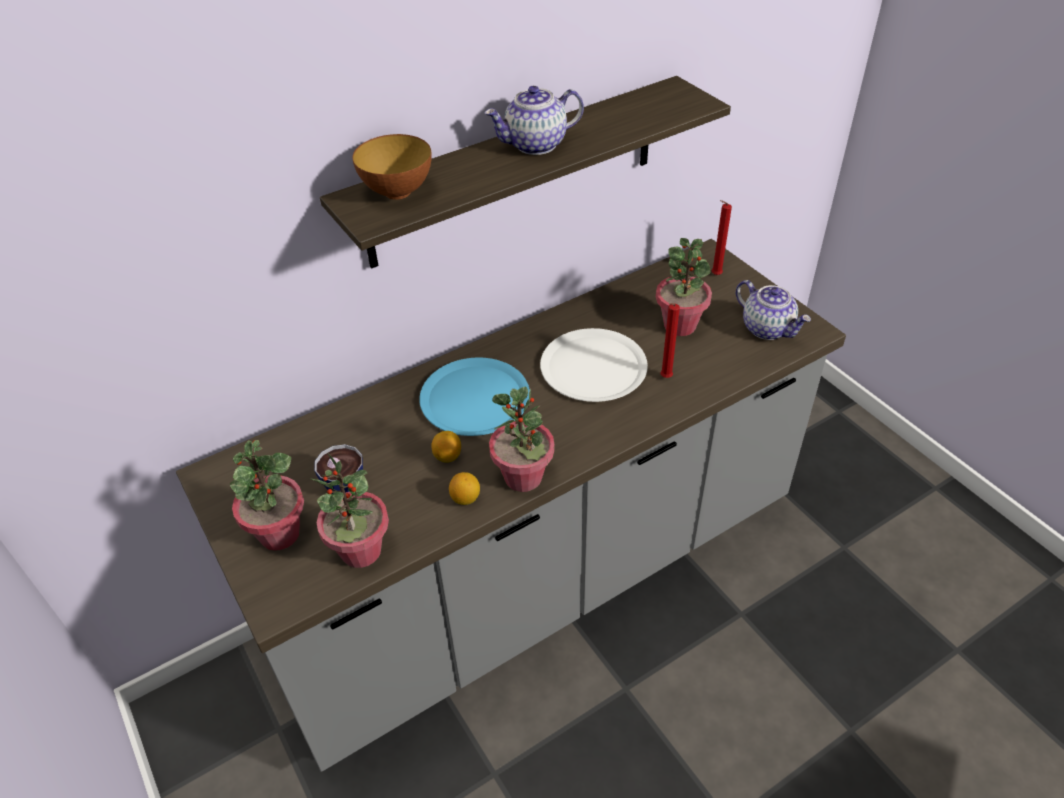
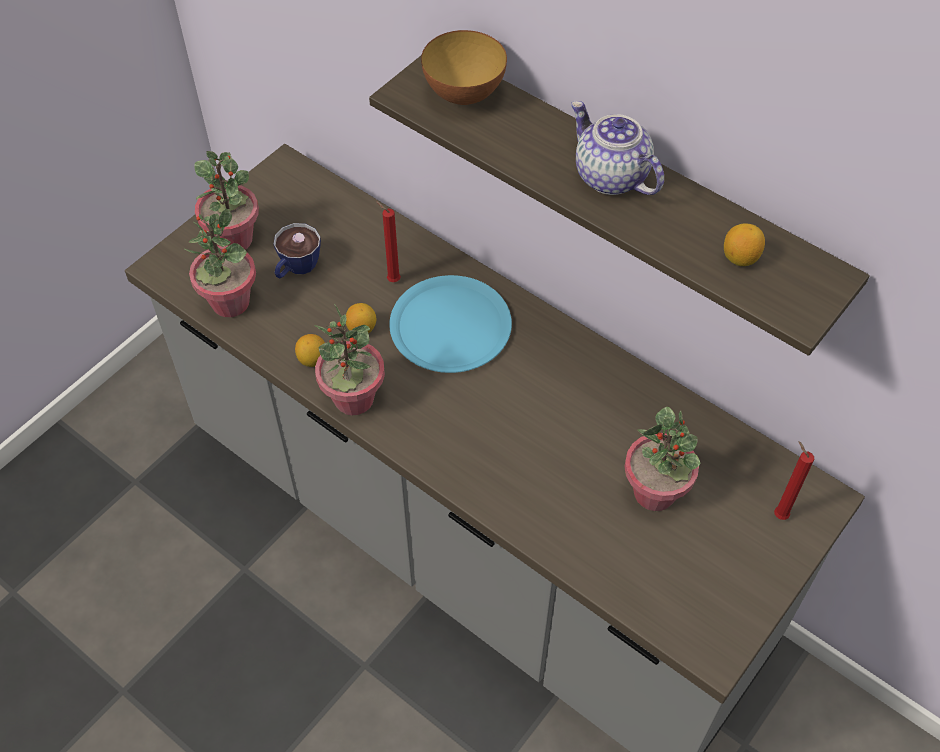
camera: 70 degrees right, 10 degrees up
white plate [540,328,648,402] -> none
red candle [660,303,680,378] -> red candle moved to [376,201,401,282]
teapot [736,280,811,340] -> none
none -> lemon [724,223,765,266]

